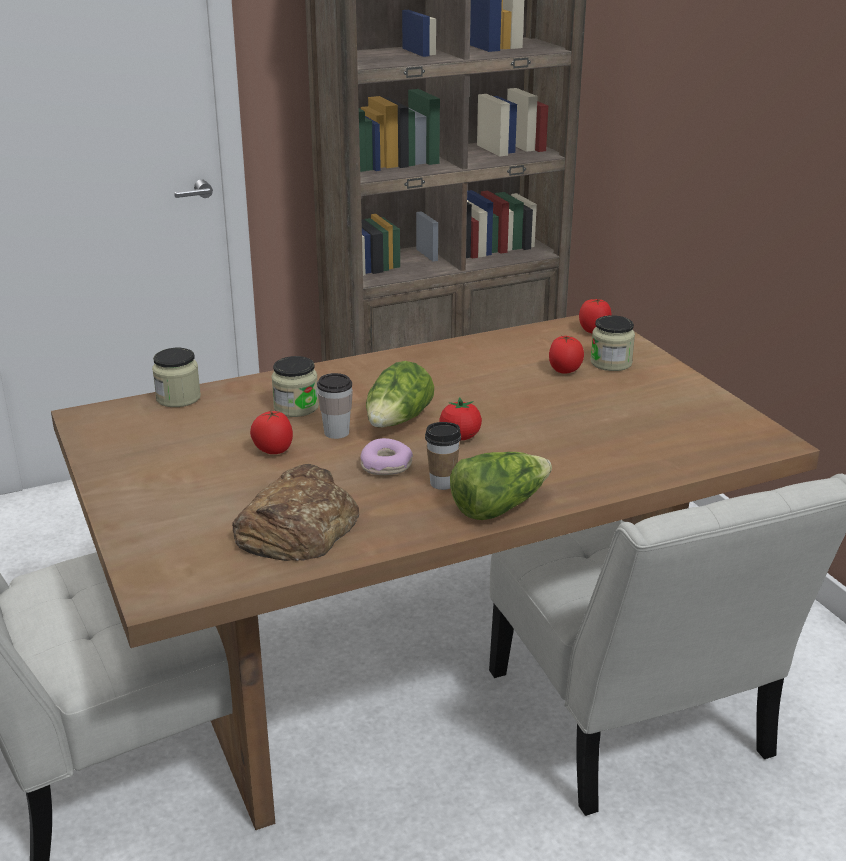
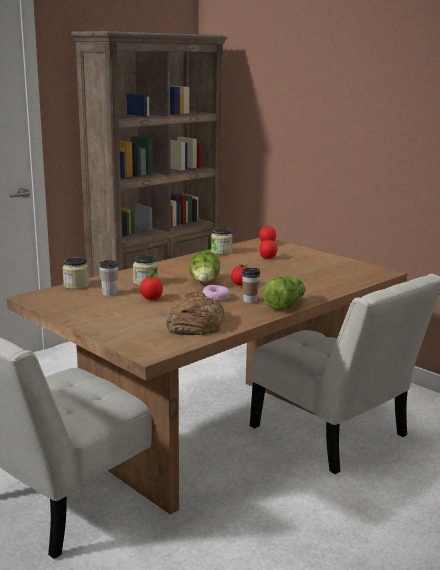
camera: 20 degrees left, 10 degrees down
cup [317,373,353,439] -> cup moved to [99,260,119,296]
jar [590,315,635,371] -> jar moved to [211,228,233,255]

